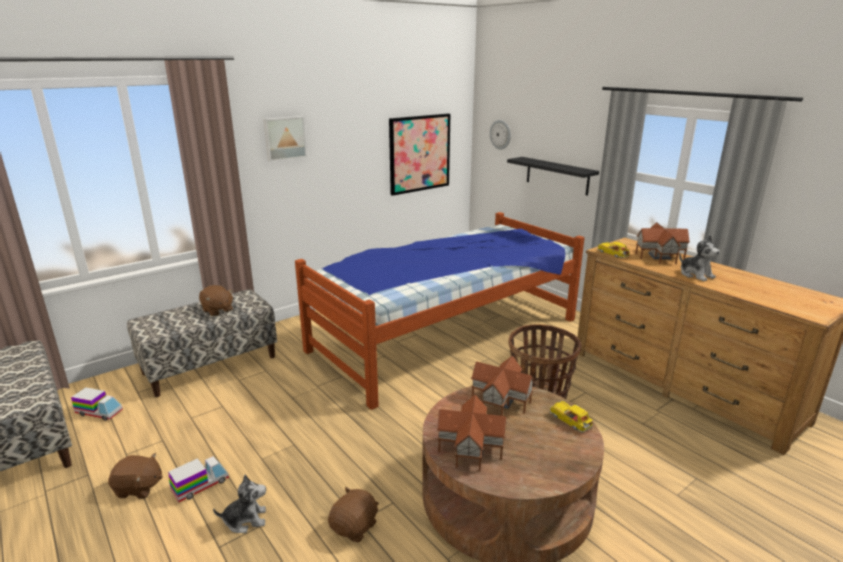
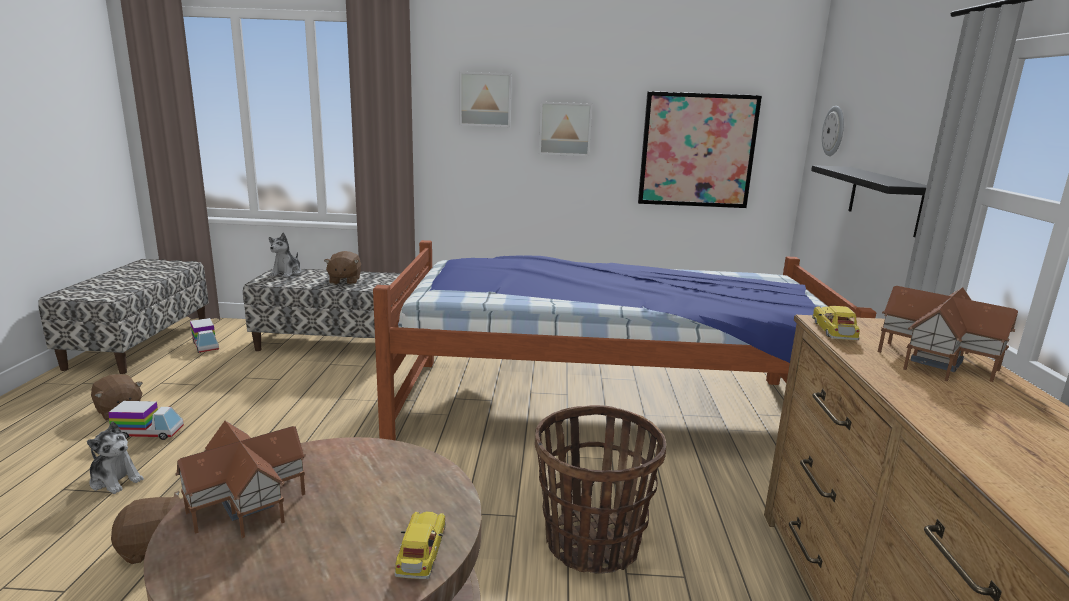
camera: 40 degrees right, 5 degrees down
toy house [471,356,535,416] -> none
plush toy [679,235,720,281] -> plush toy moved to [269,233,301,278]
none -> picture [539,102,592,156]

